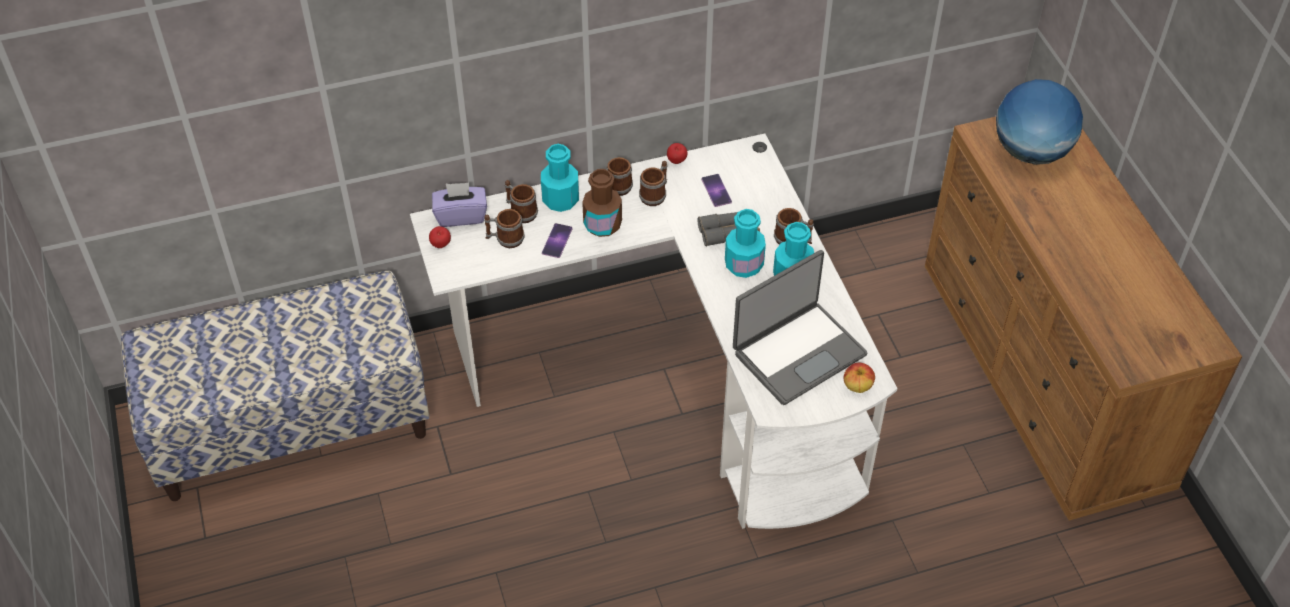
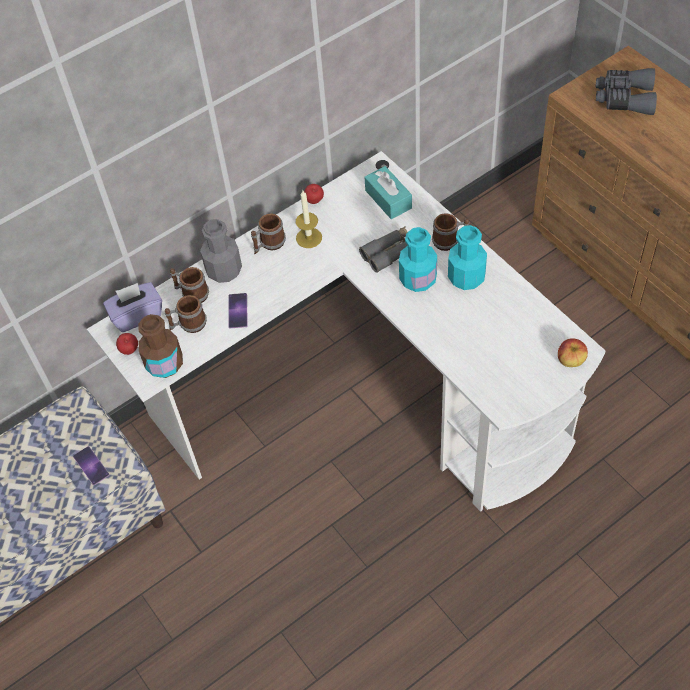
camera: 15 degrees left, 5 degrees up
turquoise bottle [541,144,579,212] -> grey bottle [200,219,242,283]
brown bottle [582,169,622,237] -> brown bottle moved to [138,314,183,378]
mug [639,161,667,206] -> candle [296,191,322,248]
phone [701,174,732,207] -> phone moved to [73,446,110,485]
laptop [733,250,867,405] -> none
globe [996,79,1083,165] -> grey binoculars [596,68,657,115]
none -> turquoise tissue box [365,166,412,219]

